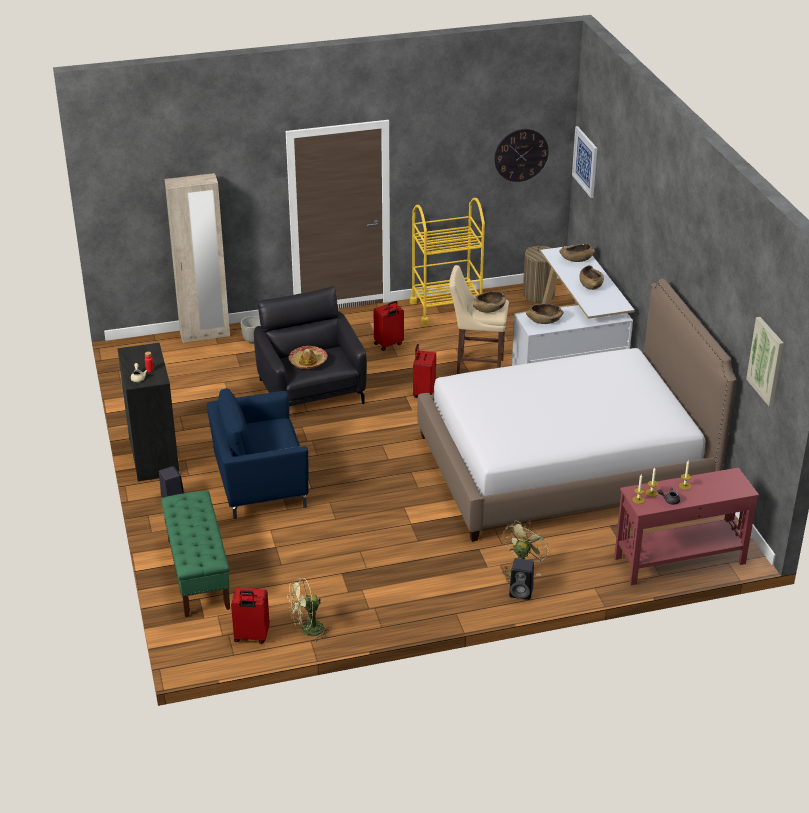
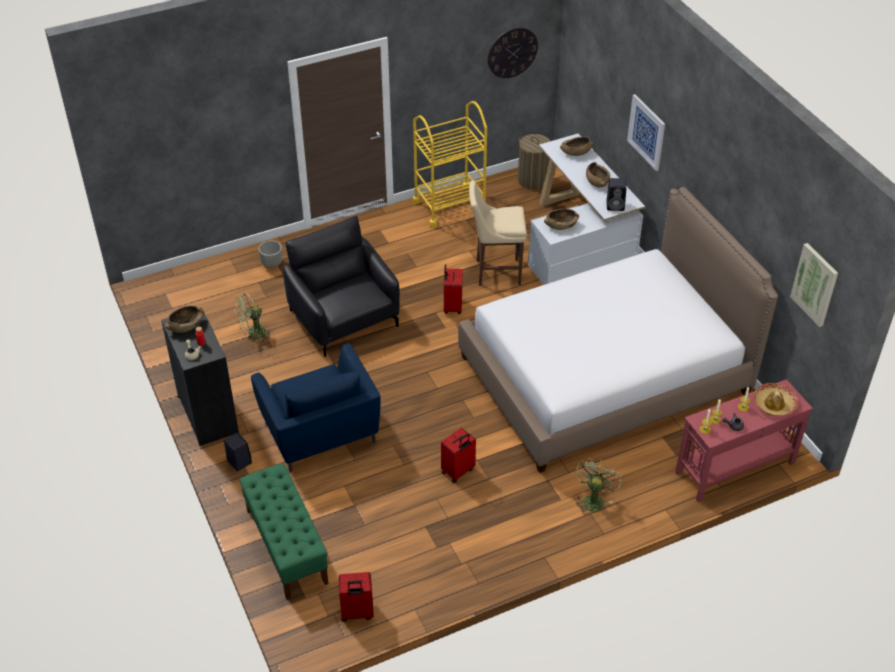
camera: 10 degrees left, 10 degrees up
beige wardrobe [165,173,230,343] -> none
blue armchair [207,388,309,519] -> blue armchair turned 90 degrees counterclockwise [251,343,381,472]
green fan [287,578,332,642] -> green fan moved to [234,293,273,342]
hat [289,346,328,369] -> hat moved to [754,383,798,416]
red suitcase [374,301,404,351] -> red suitcase moved to [441,428,476,483]
brown bowl [473,291,506,313] -> brown bowl moved to [165,306,203,333]
black speaker [509,558,534,600] -> black speaker moved to [606,178,626,211]
picture [572,126,597,198] -> picture moved to [627,94,665,171]

